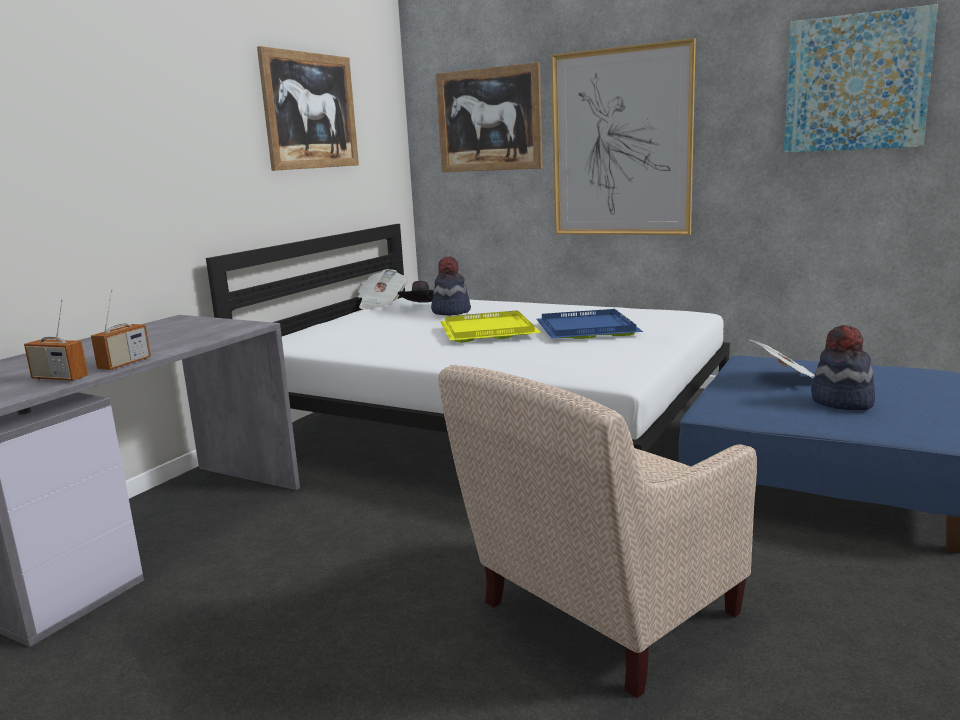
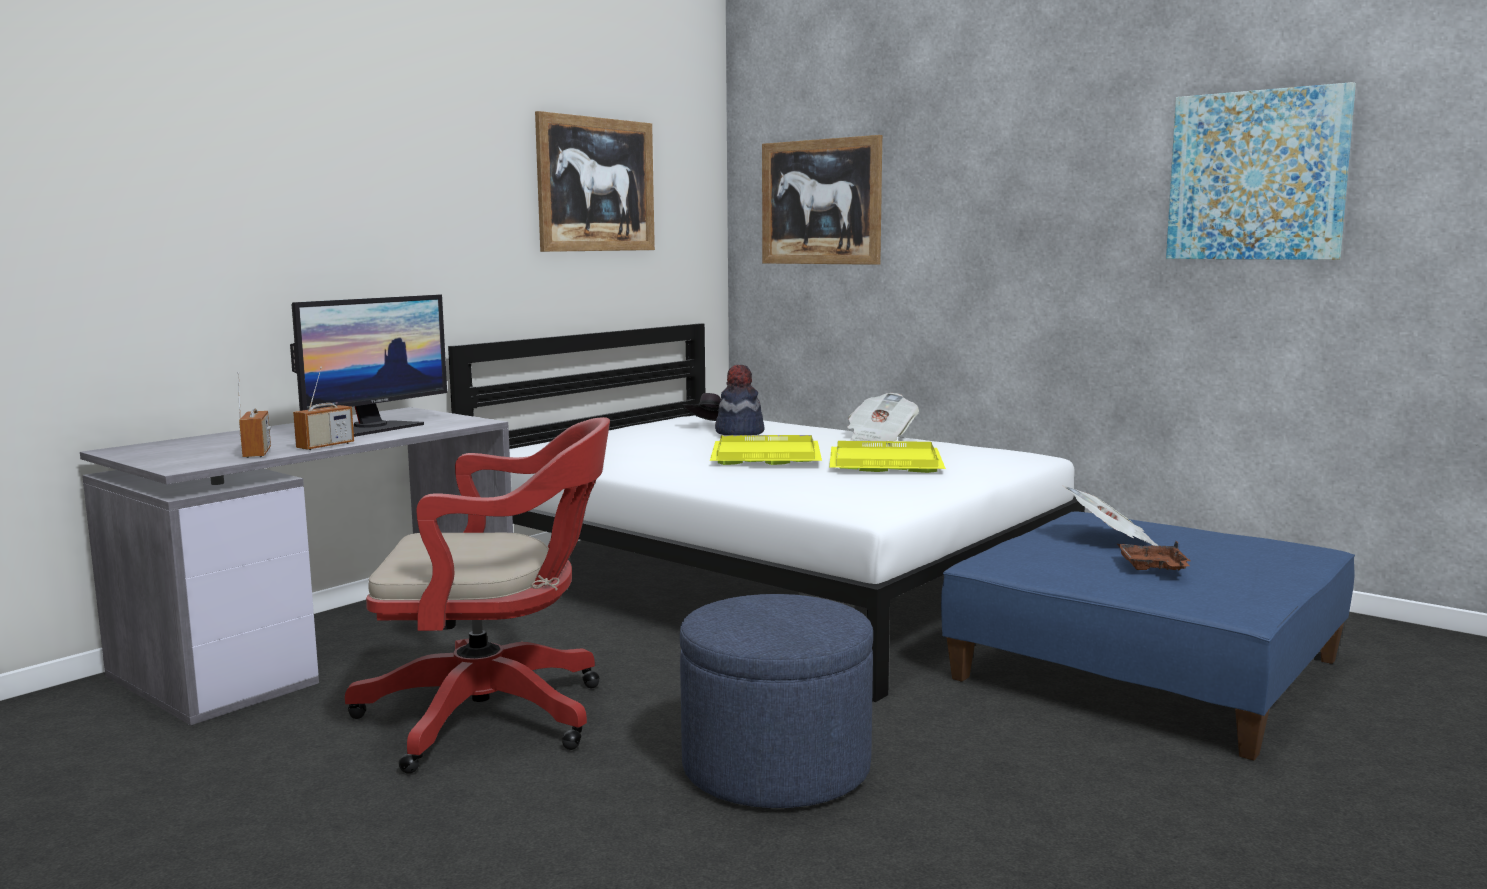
camera: 10 degrees right, 5 degrees down
radio [24,299,88,381] -> radio turned 135 degrees counterclockwise [238,372,271,458]
newspaper [358,269,408,309] -> newspaper moved to [847,393,919,445]
beige armchair [438,365,757,698] -> blue ottoman [680,594,873,808]
blue tray [536,309,643,339] -> yellow tray [829,441,946,473]
picture [551,38,696,235] -> none
hat [811,325,875,410] -> brown tray [1117,541,1190,570]
none -> monitor [290,295,447,437]
none -> red office chair [345,417,610,774]

